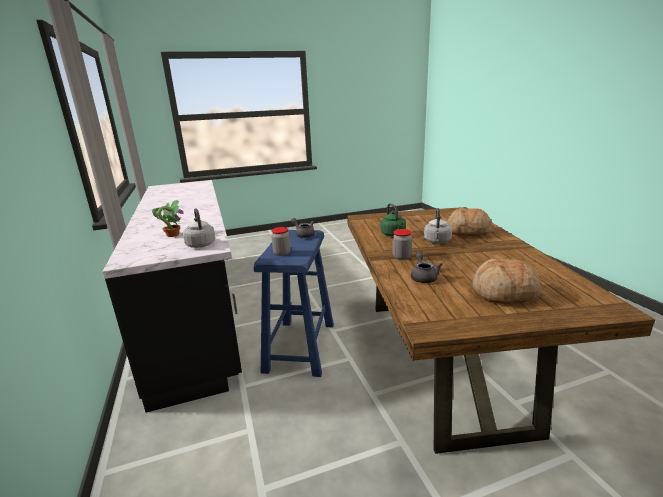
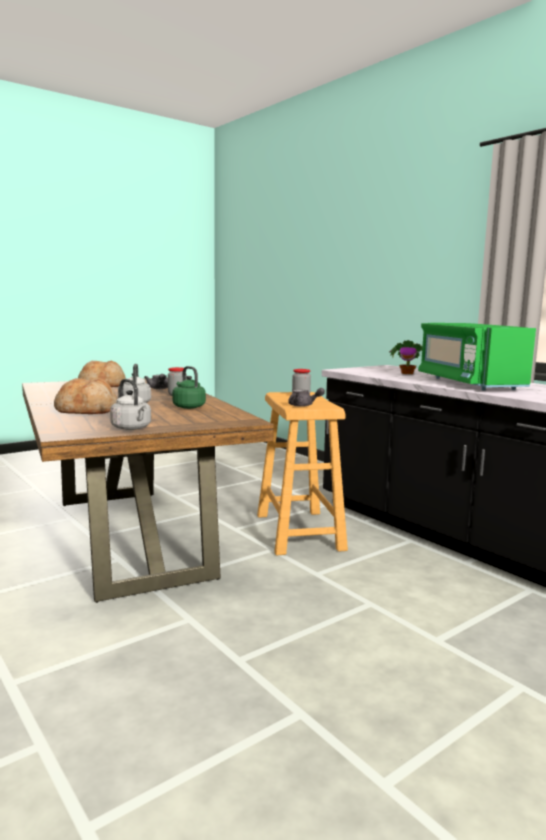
camera: 160 degrees right, 10 degrees down
grey kettle [183,208,215,248] -> grey kettle moved to [110,379,151,430]
blue stool [253,230,334,377] -> beige stool [257,392,348,555]
none -> green microwave [418,323,536,391]

